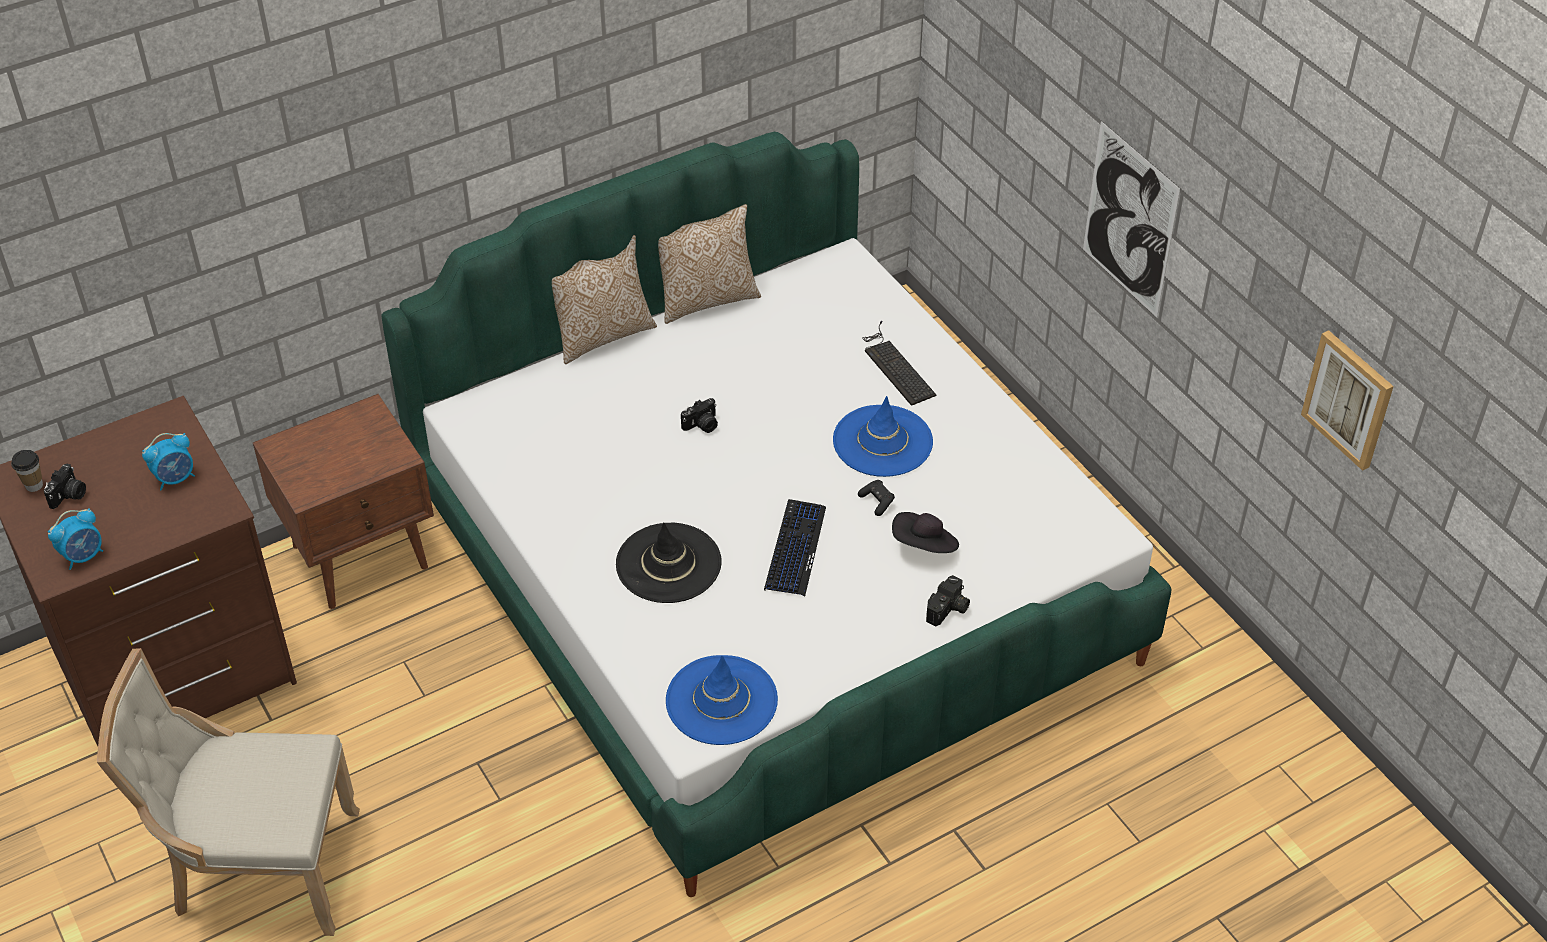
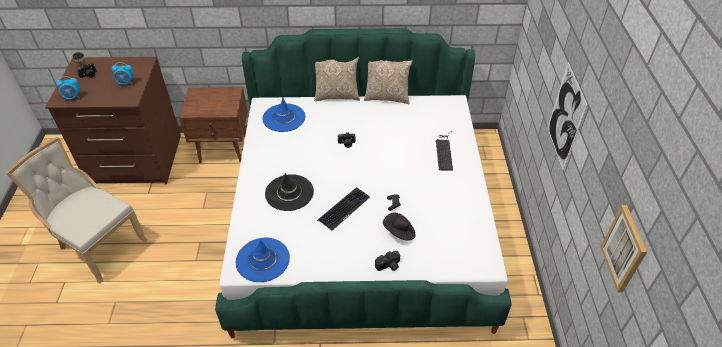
camera: 30 degrees right, 0 degrees up
blue hat [833,396,933,477] -> blue hat moved to [262,97,305,132]

